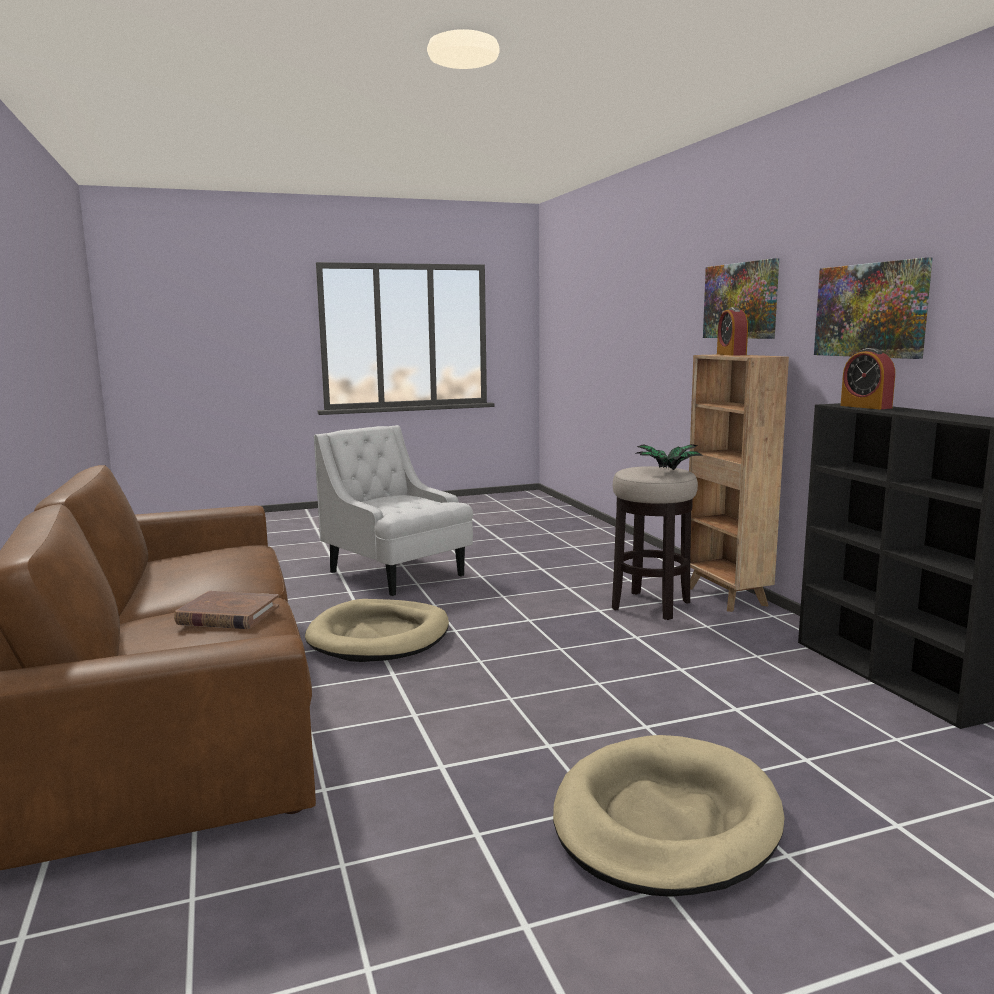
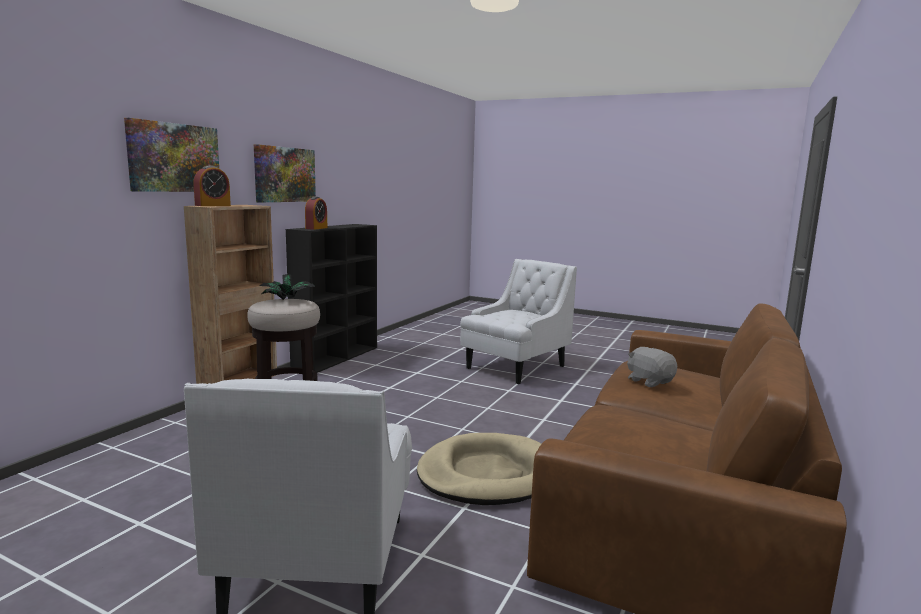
camera: 135 degrees left, 0 degrees up
brown book [174,591,279,629] -> grey plush toy [627,347,677,387]
beige dog bed [553,735,785,897] -> white armchair [460,259,577,384]

